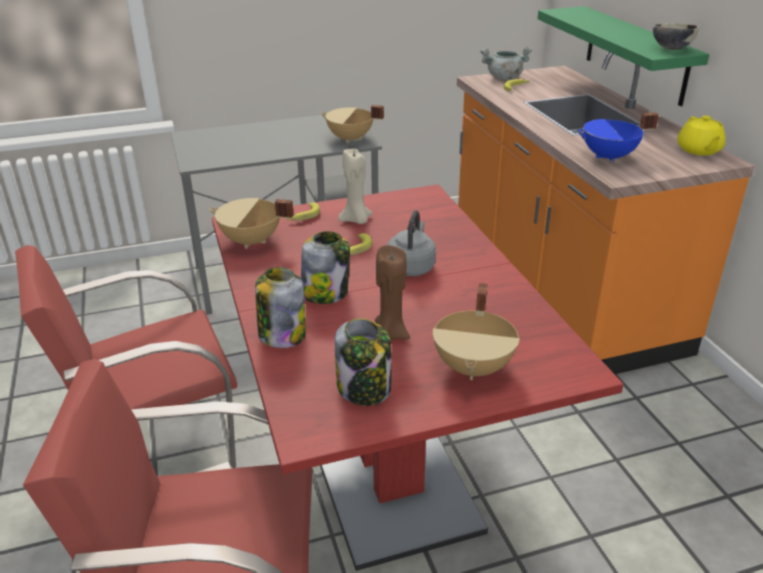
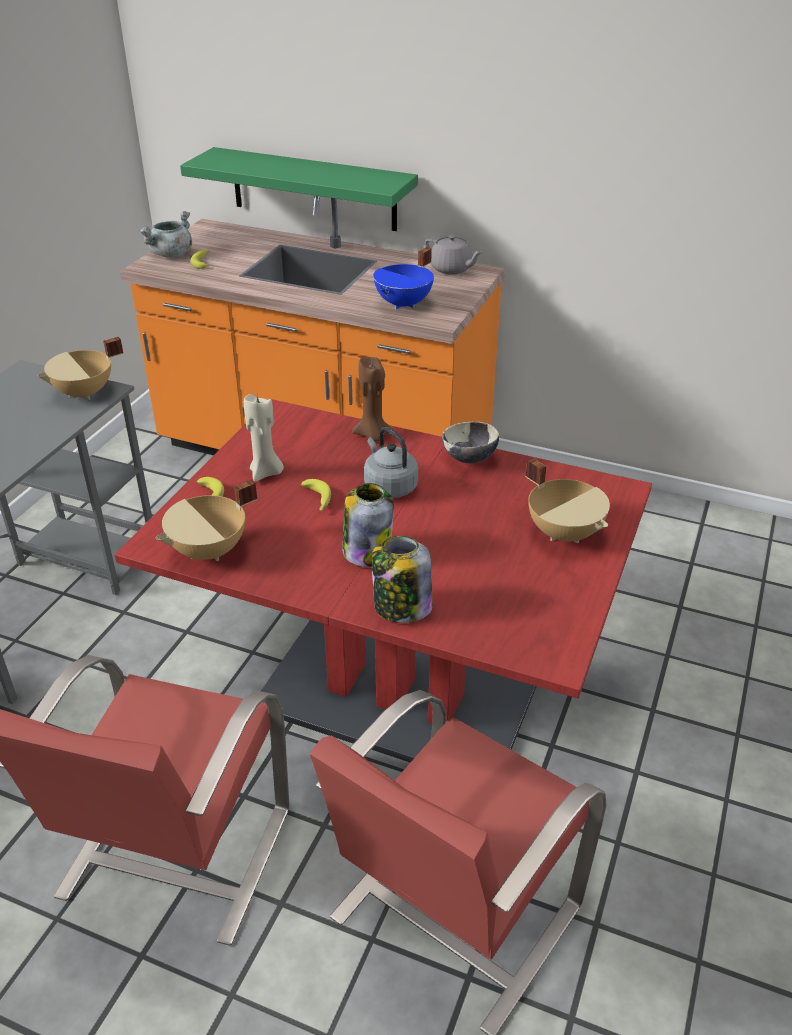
camera: 50 degrees left, 5 degrees up
jar [335,318,391,406] -> none
brown candle [375,245,410,340] -> brown candle moved to [352,357,393,442]
bowl [653,23,699,50] -> bowl moved to [442,422,499,464]
yellow teapot [677,115,725,155] -> grey teapot [425,235,483,275]

